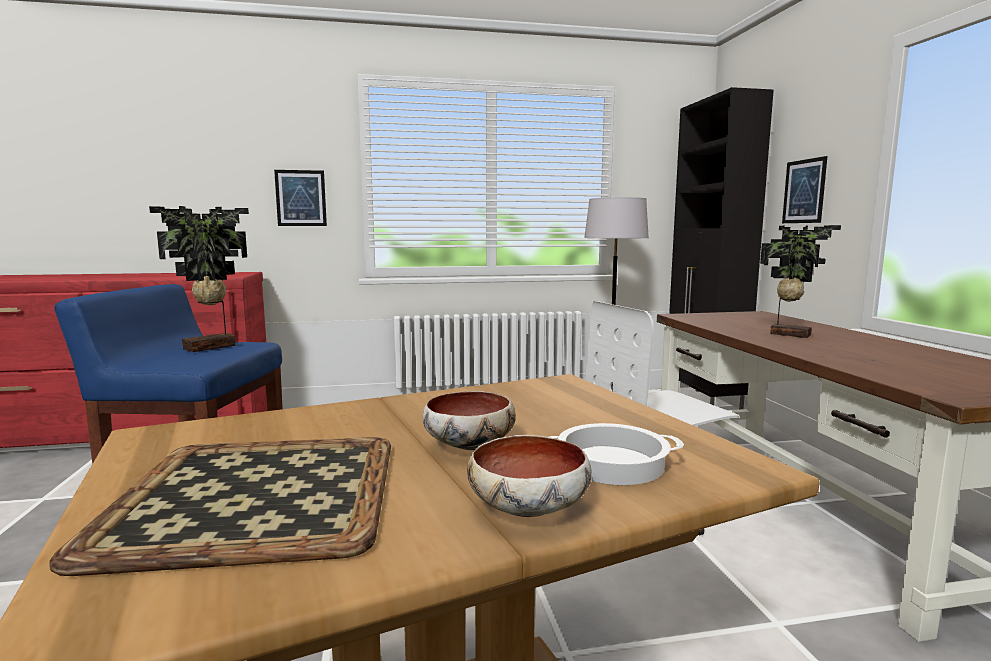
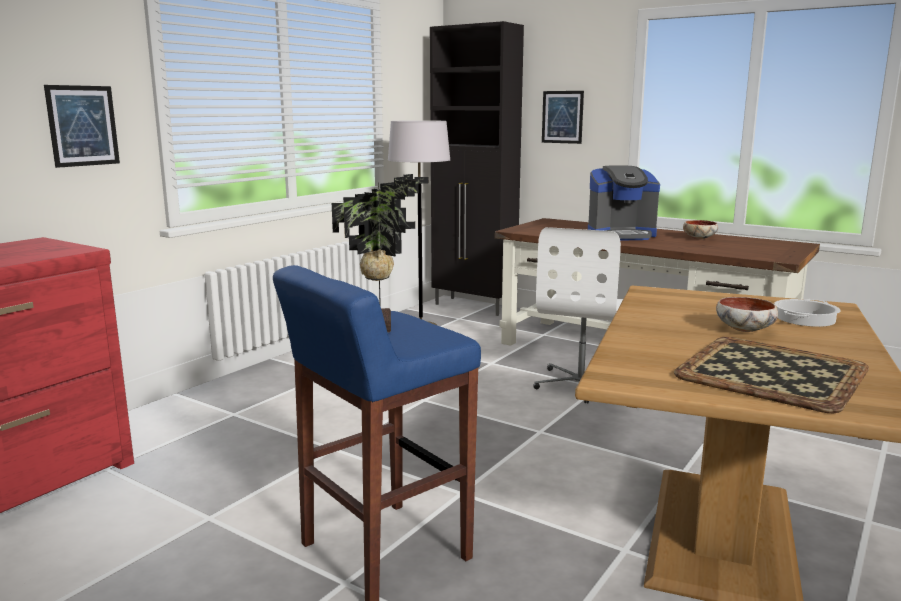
camera: 45 degrees left, 5 degrees up
bowl [467,435,592,517] -> bowl moved to [683,220,718,239]
potted plant [760,225,841,338] -> coffee machine [588,165,660,240]

